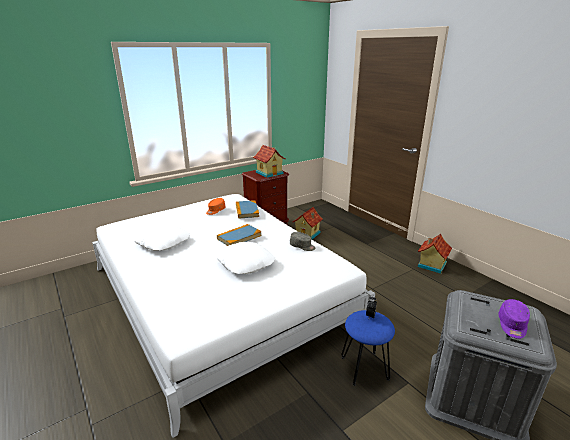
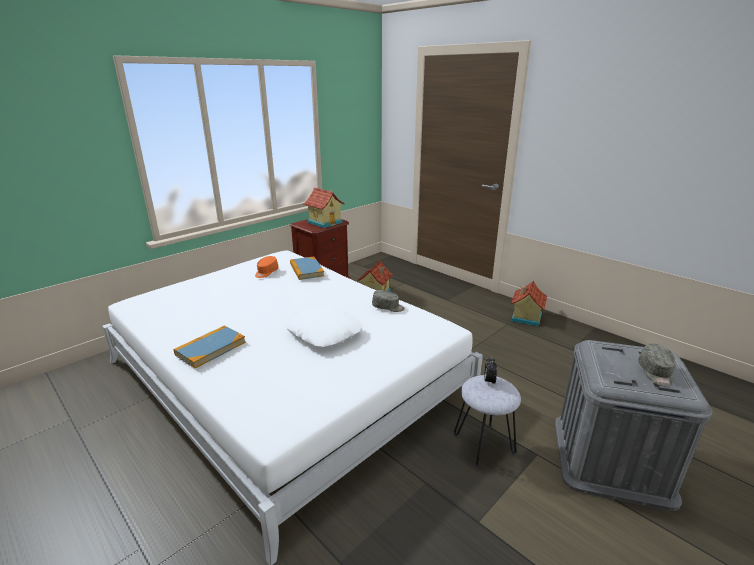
camera: 10 degrees left, 0 degrees up
white pillow [133,224,190,251] -> none
book [217,224,262,246] -> book moved to [174,325,246,369]
blue stool [341,310,395,386] -> grey stool [454,375,521,467]
purple cap [498,299,530,339] -> grey cap [638,344,676,387]

